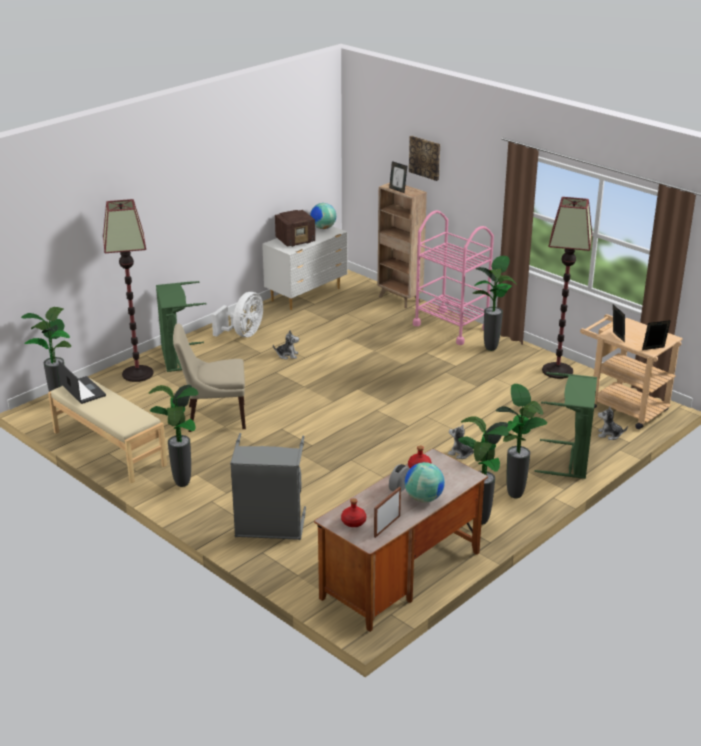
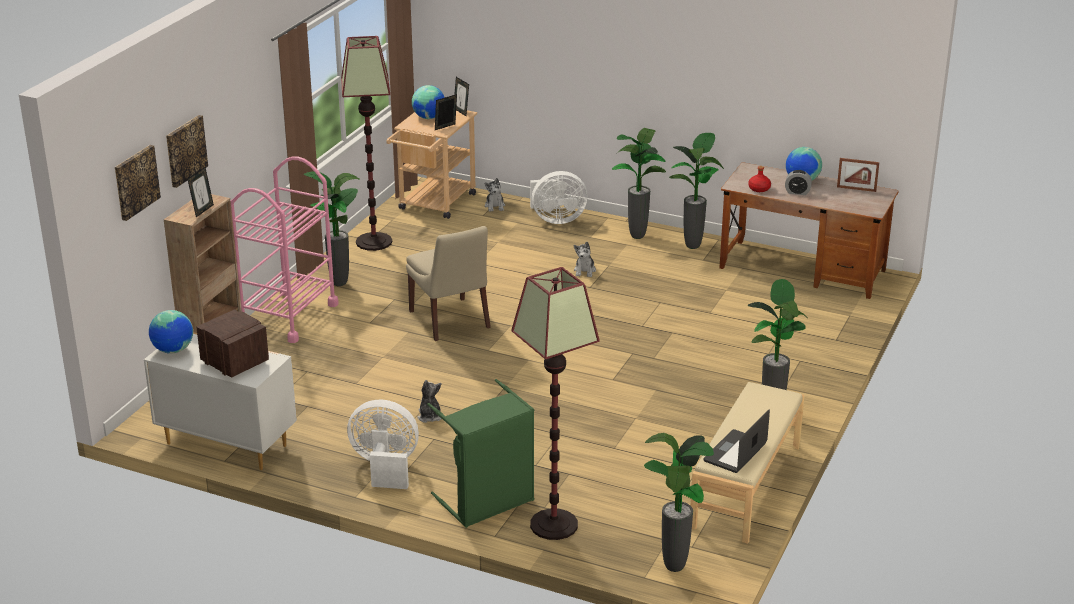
camera: 110 degrees left, 0 degrees up
beige chair [173,323,246,432] -> beige chair moved to [406,226,491,341]
grey laundry basket [230,433,306,540] -> none
red bottle [341,498,366,527] -> none
green laundry basket [535,372,597,479] -> white fan [530,171,588,224]
none -> picture [115,145,161,221]
none -> globe [412,85,445,119]

